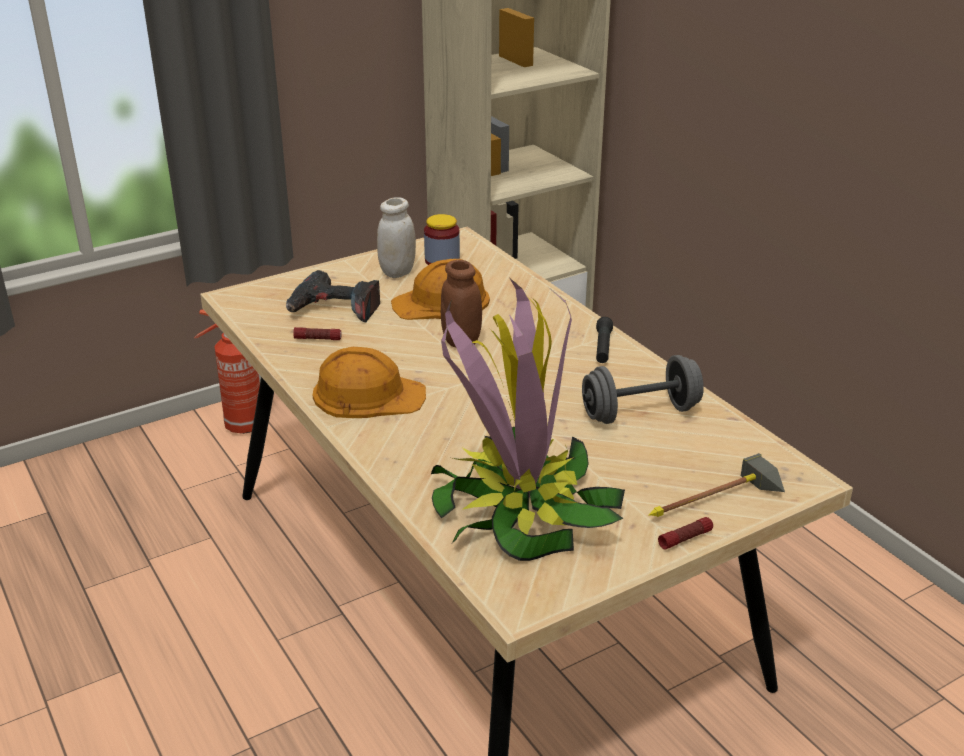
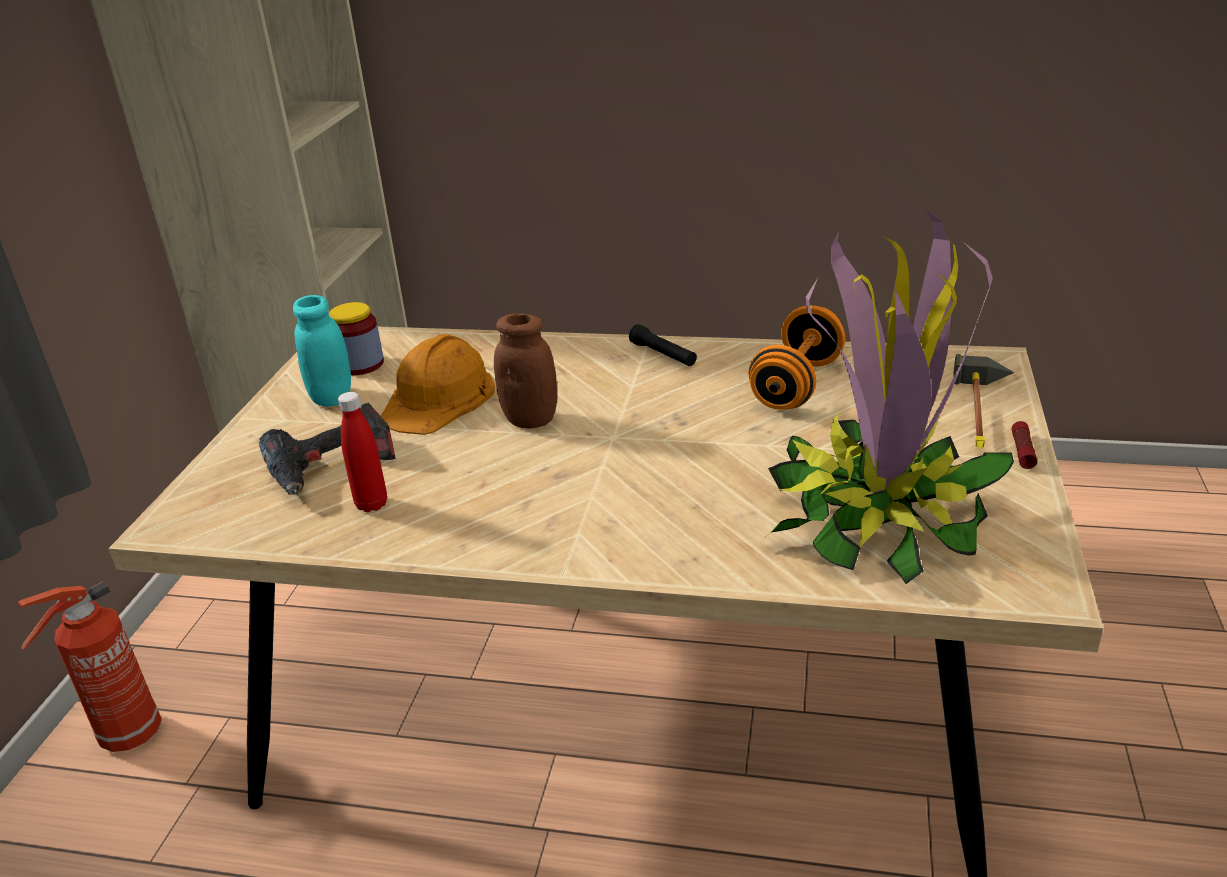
camera: 45 degrees left, 0 degrees up
flashlight [293,327,342,340] -> red bottle [338,392,387,512]
orange hard hat [313,347,426,418] -> none
white jar [377,197,416,278] -> turquoise jar [293,295,351,407]
grey dumbbell [582,355,704,424] -> orange dumbbell [749,305,845,410]

